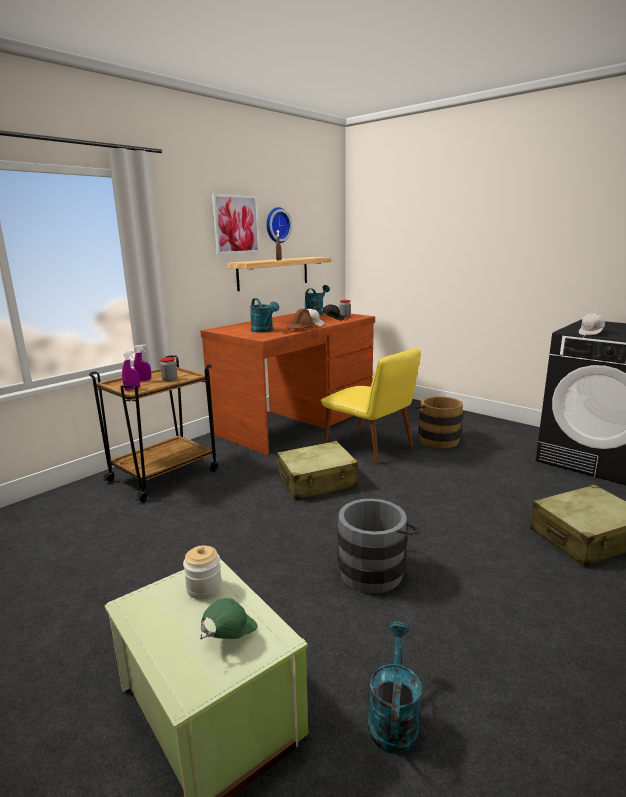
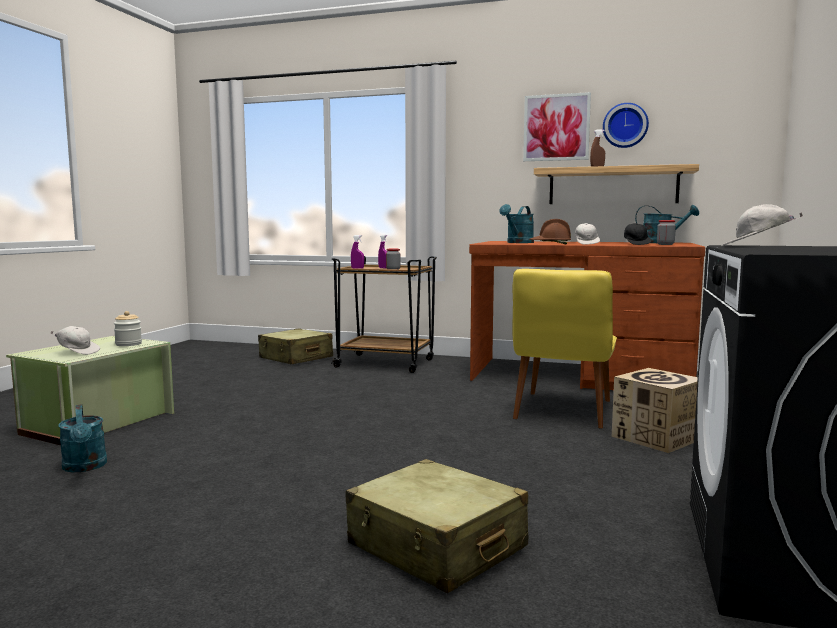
camera: 65 degrees right, 10 degrees down
green cap [200,598,258,639] -> white cap [51,326,100,355]
beige suitcase [277,441,359,501] -> beige suitcase moved to [258,329,333,364]
grey bucket [337,499,419,594] -> none
turquoise watering can [368,621,422,754] -> turquoise watering can turned 75 degrees clockwise [58,404,107,472]
brown bucket [412,396,463,448] -> cardboard box [612,368,698,453]

